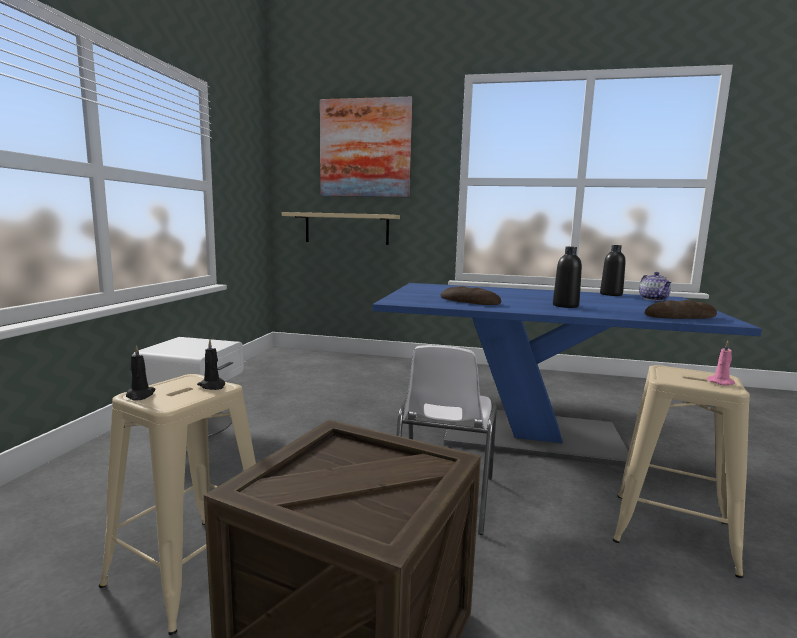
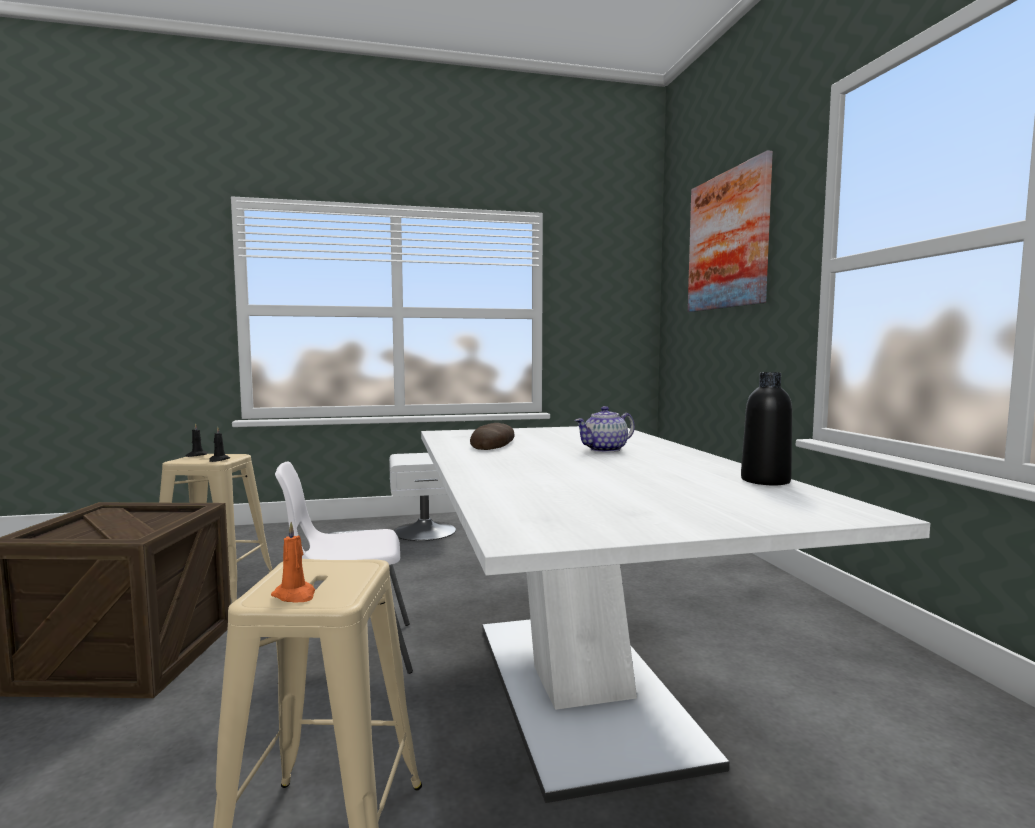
camera: 65 degrees right, 5 degrees down
beige shelf [282,212,400,245] -> none
blue dining table [372,283,762,466] -> white dining table [421,426,930,803]
black bottle [553,247,582,308] -> none
teapot [639,272,672,301] -> teapot moved to [574,406,635,452]
bread [645,300,717,319] -> none
pink candle [707,341,735,385] -> orange candle [271,522,315,602]

